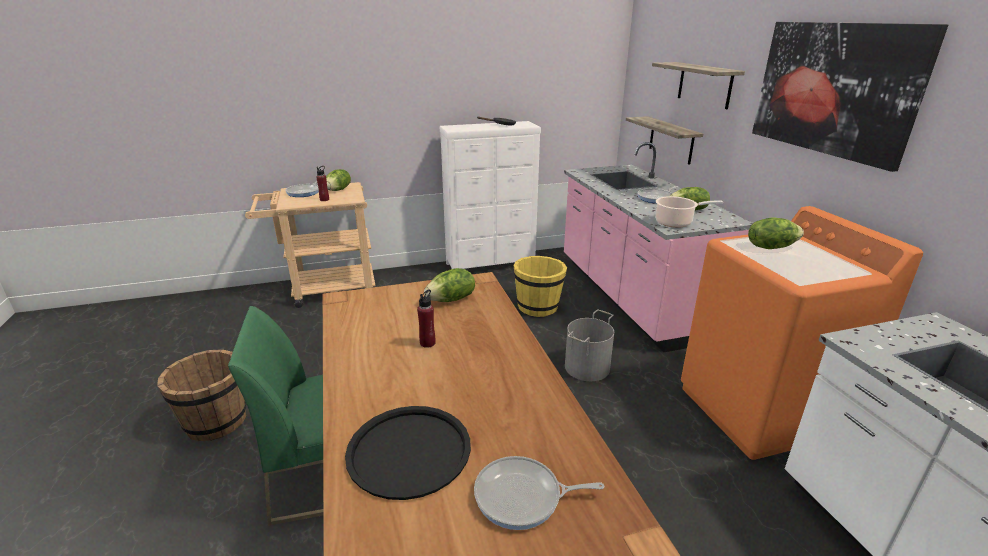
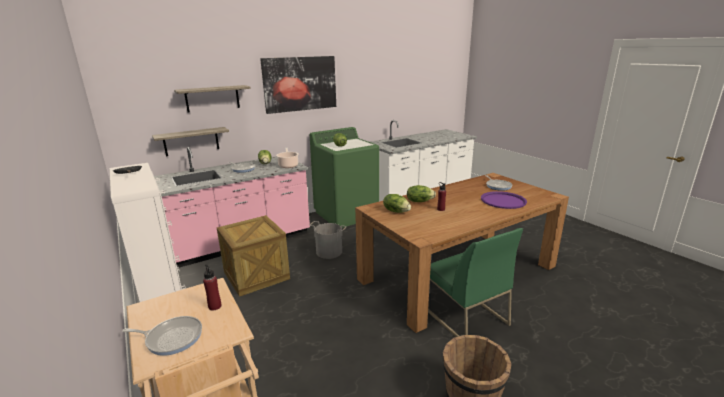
camera: 105 degrees left, 5 degrees down
lettuce [326,169,351,191] -> lettuce moved to [407,185,436,202]
black tray [345,406,471,500] -> purple tray [481,191,527,209]
yellow bucket [514,256,567,317] -> crate [217,215,290,297]
orange washing machine [681,206,923,460] -> green washing machine [310,127,379,228]

